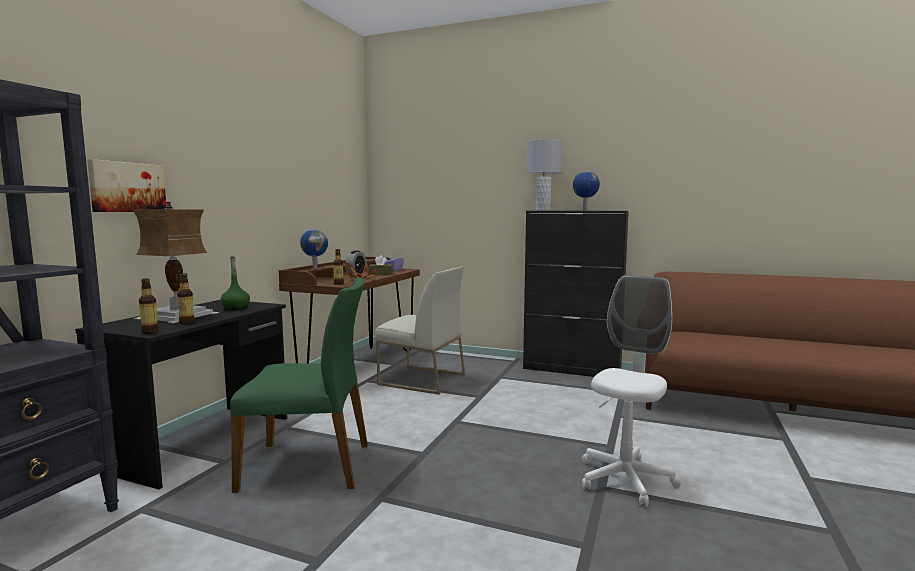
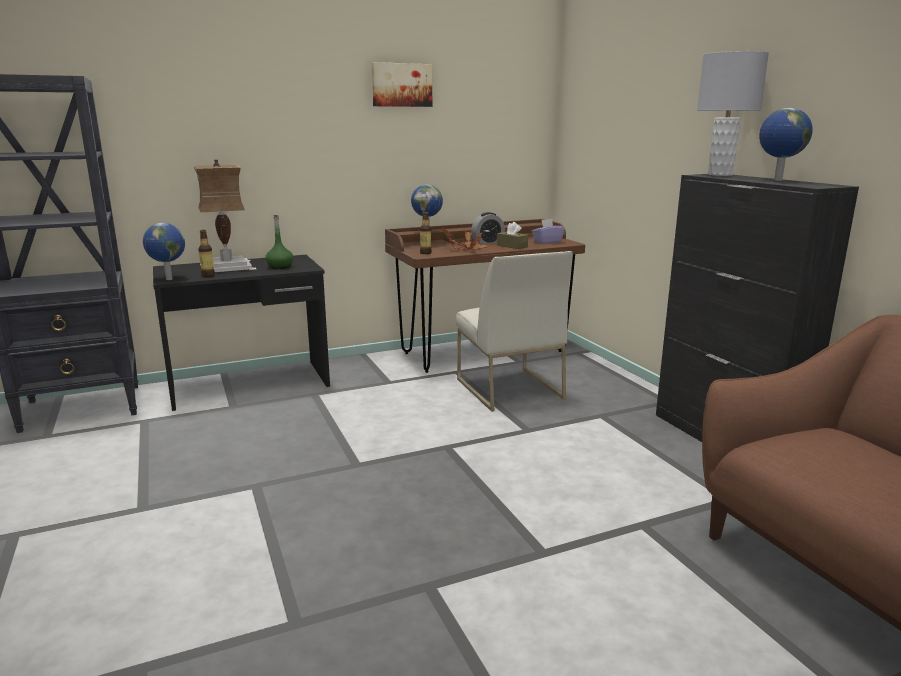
camera: 45 degrees right, 10 degrees up
picture [87,159,166,212] -> picture moved to [372,62,432,107]
bottle [139,278,159,334] -> globe [143,223,185,280]
green chair [230,277,368,493] -> none
white office chair [581,275,681,507] -> none

